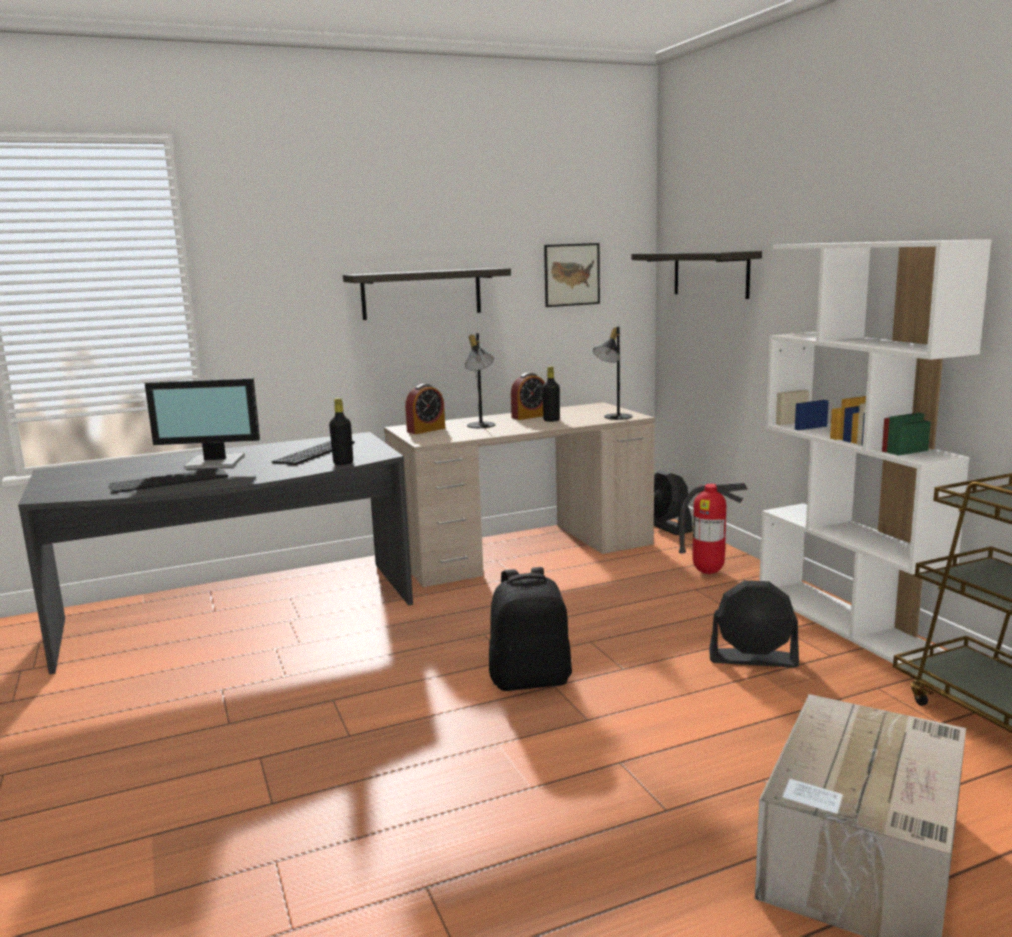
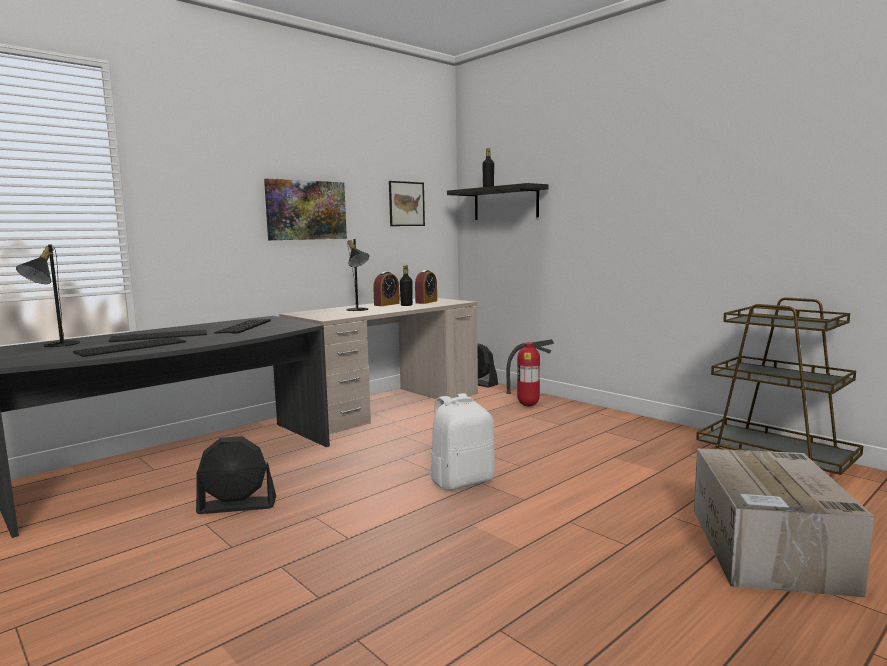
camera: 20 degrees left, 5 degrees down
monitor [145,378,260,469] -> keyboard [109,329,207,342]
black bottle [329,398,353,465] -> black bottle moved to [482,148,494,187]
shelf [343,268,511,320] -> picture [264,179,347,240]
alarm clock [405,384,445,434] -> alarm clock moved to [415,270,437,304]
black backpack [489,567,572,691] -> white backpack [430,393,495,491]
black table lamp [593,326,632,420] -> black table lamp moved to [16,244,80,347]
black fan [709,580,799,668] -> black fan moved to [196,436,276,514]
white bookcase [759,239,992,664] -> none

